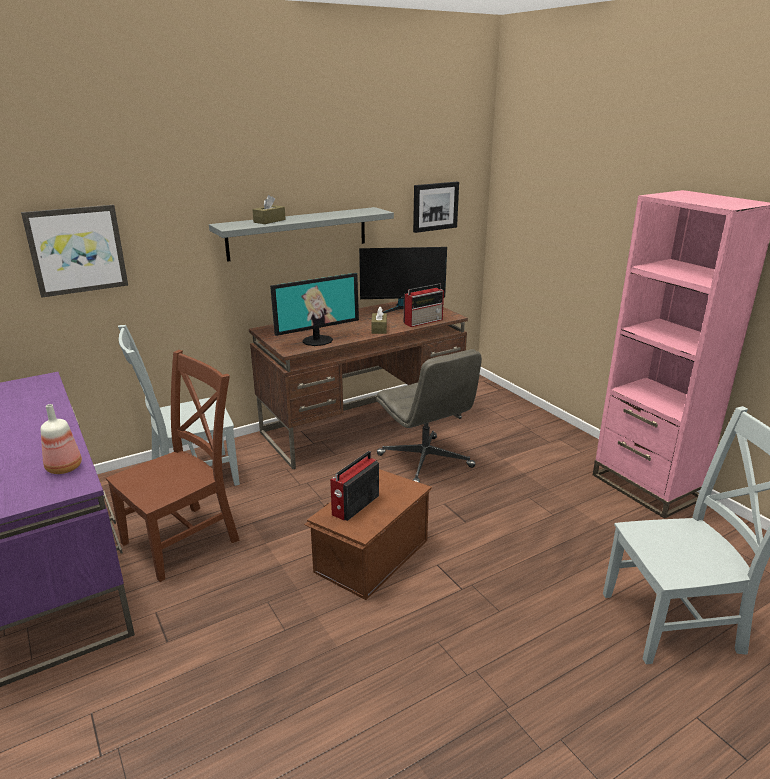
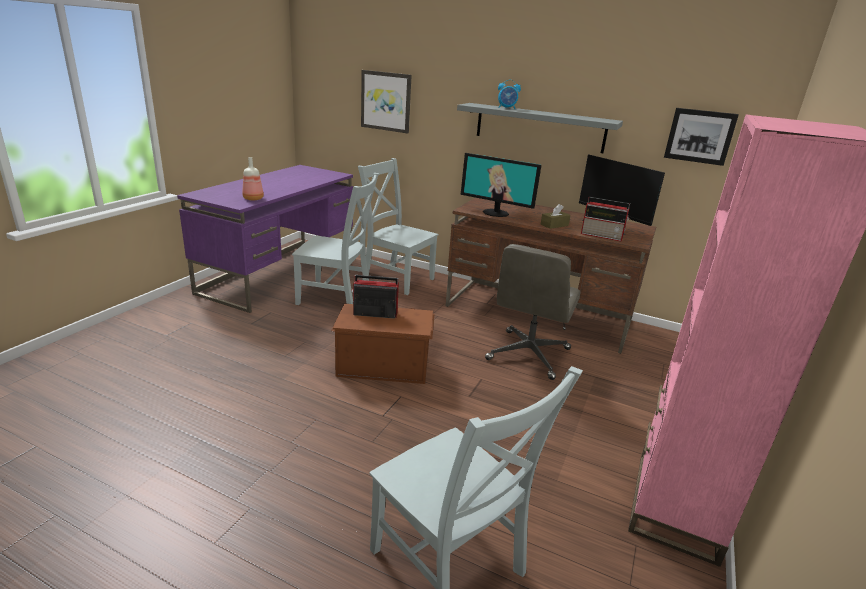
camera: 55 degrees right, 0 degrees up
brown chair [106,350,240,582] -> grey chair [292,173,379,305]
brown tissue box [252,195,286,224] -> alarm clock [498,80,521,109]

